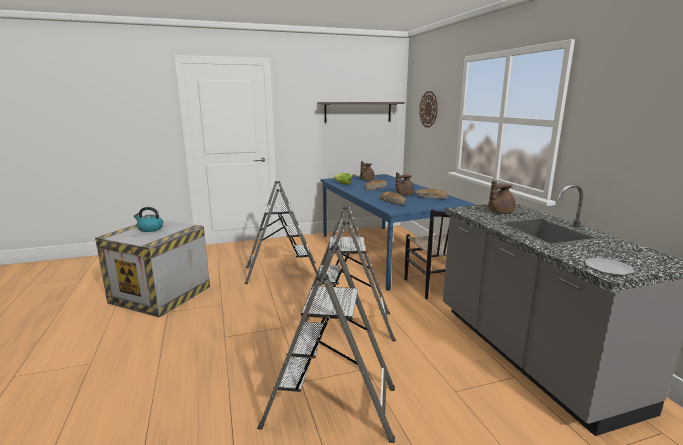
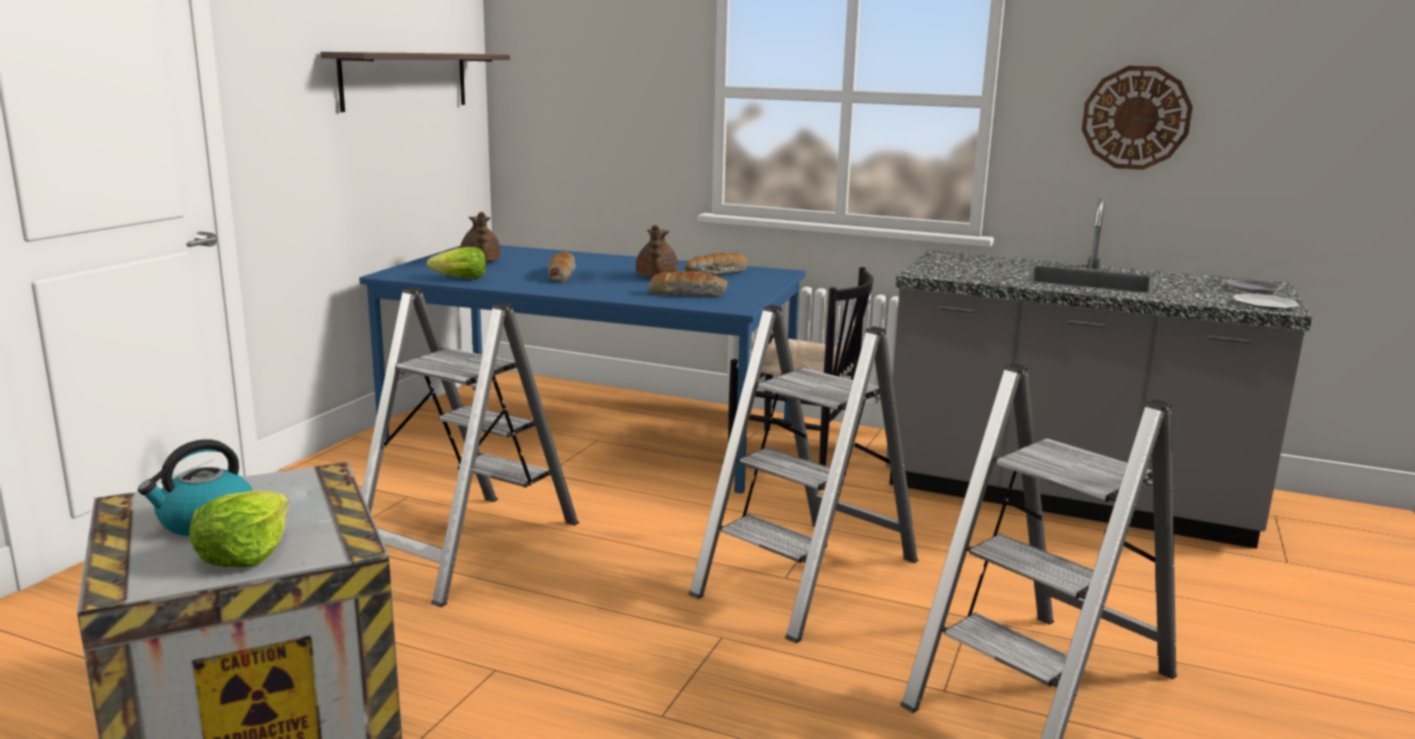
camera: 50 degrees left, 0 degrees up
wall clock [419,91,438,128] -> wall clock moved to [1082,66,1193,170]
brown teapot [488,180,515,213] -> none
none -> lettuce [189,491,289,567]
none -> grey plate [1227,280,1282,293]

